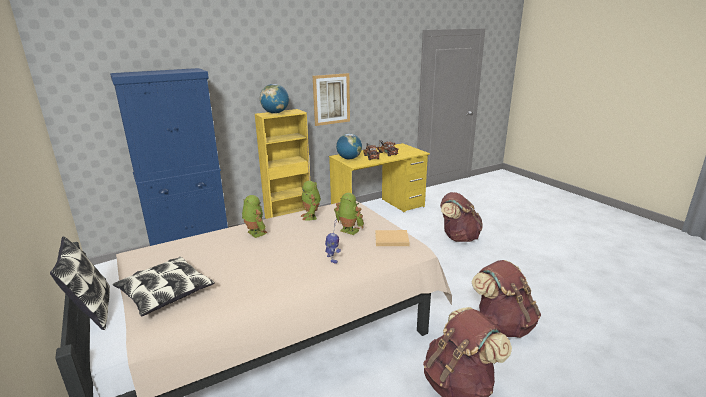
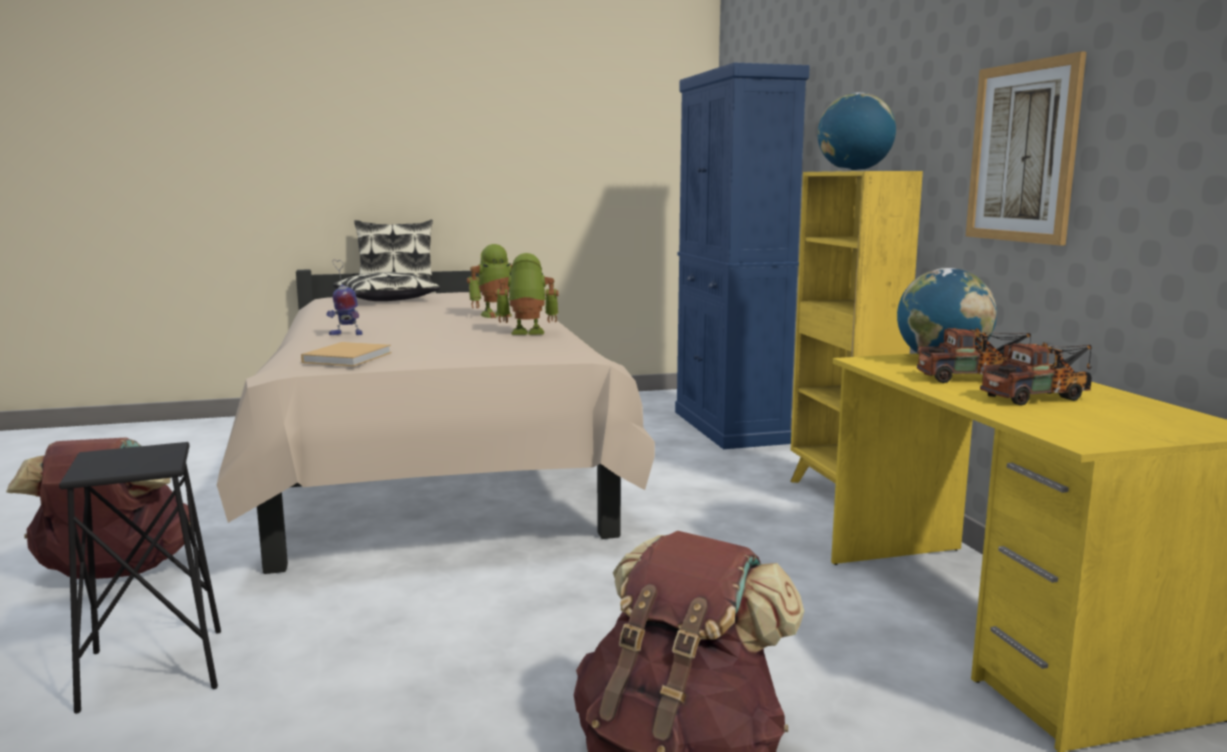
camera: 105 degrees right, 10 degrees down
toy robot [334,193,364,235] -> none
brown backpack [472,260,541,338] -> black stool [59,442,221,714]

